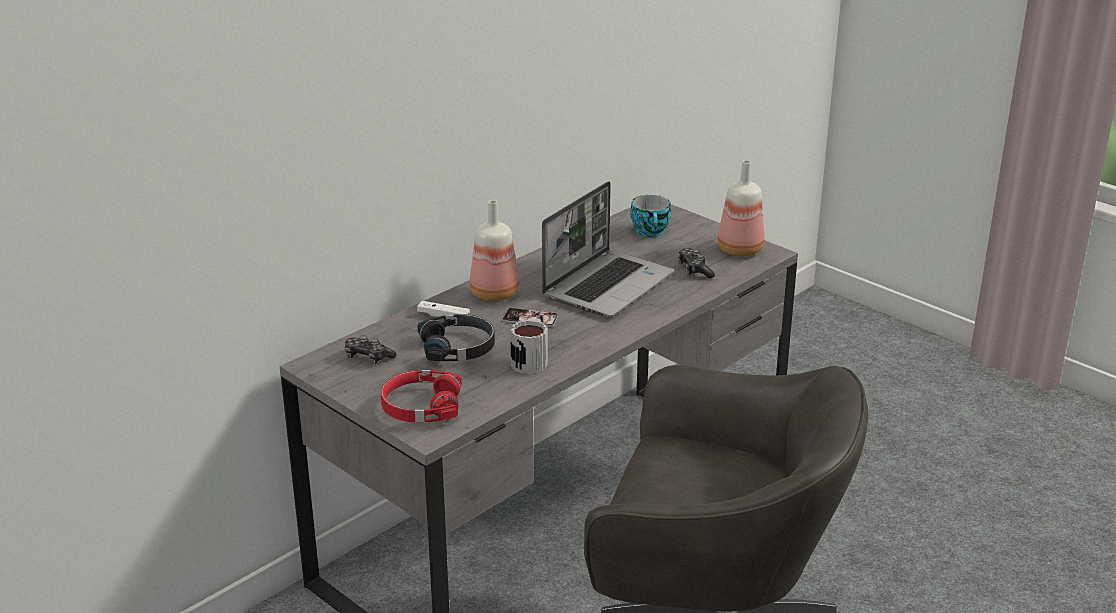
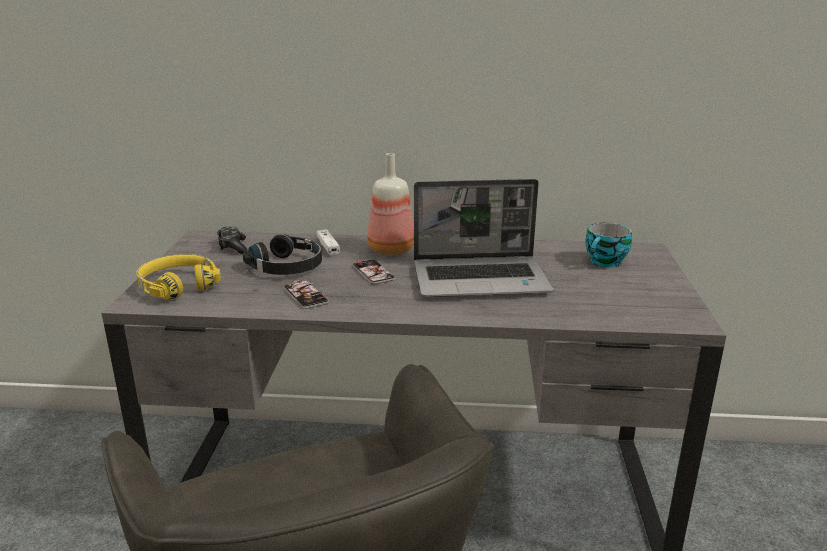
camera: 50 degrees right, 5 degrees down
red headphones [381,370,462,422] -> yellow headphones [136,254,221,300]
mug [510,317,548,374] -> phone [284,279,329,309]
game controller [677,248,715,279] -> none
bottle [717,160,765,256] -> none

